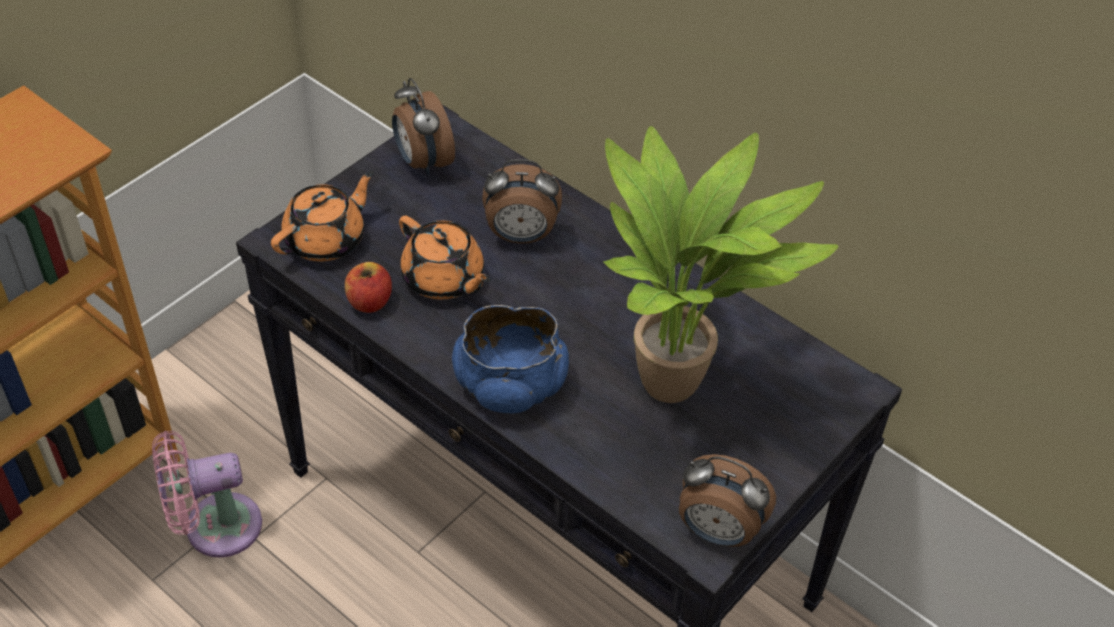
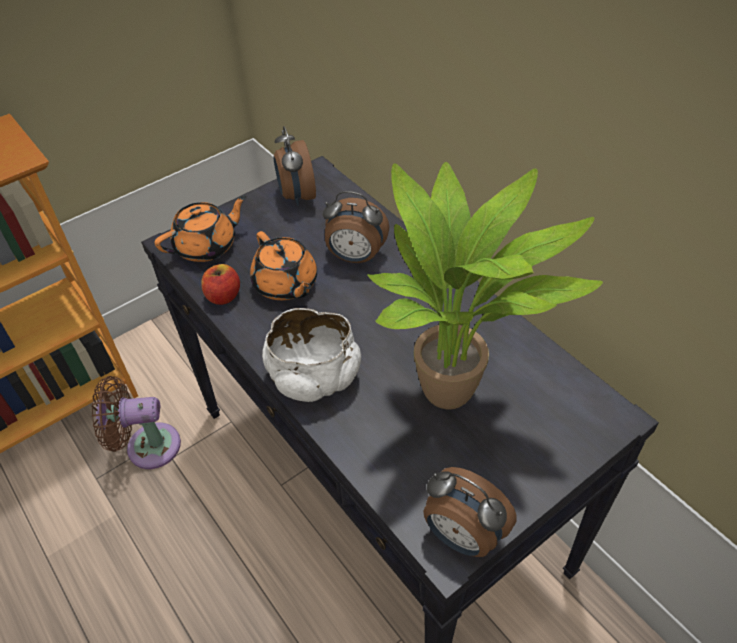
camera: 15 degrees right, 0 degrees up
pink fan [152,431,262,558] -> brown fan [92,376,181,469]
blue bowl [452,305,569,413] -> white bowl [262,308,361,402]

